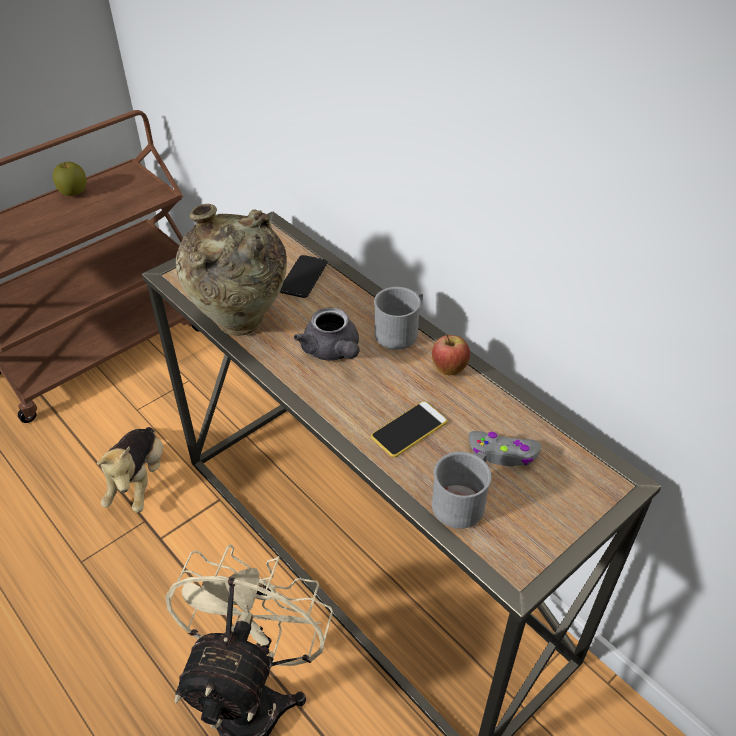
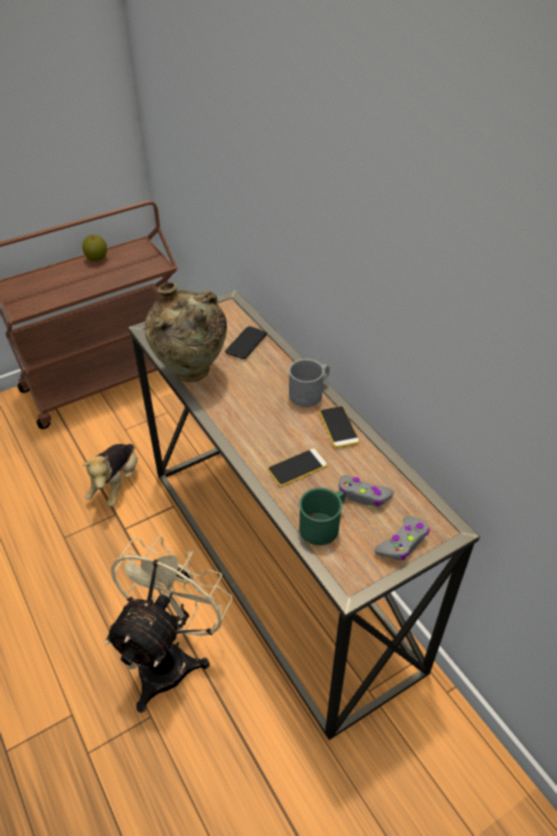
camera: 10 degrees right, 0 degrees up
grey teapot [294,307,360,361] -> none
apple [432,334,470,375] -> phone [319,406,360,448]
grey mug [432,452,491,529] -> green mug [299,488,345,545]
none -> grey game controller [374,516,430,560]

